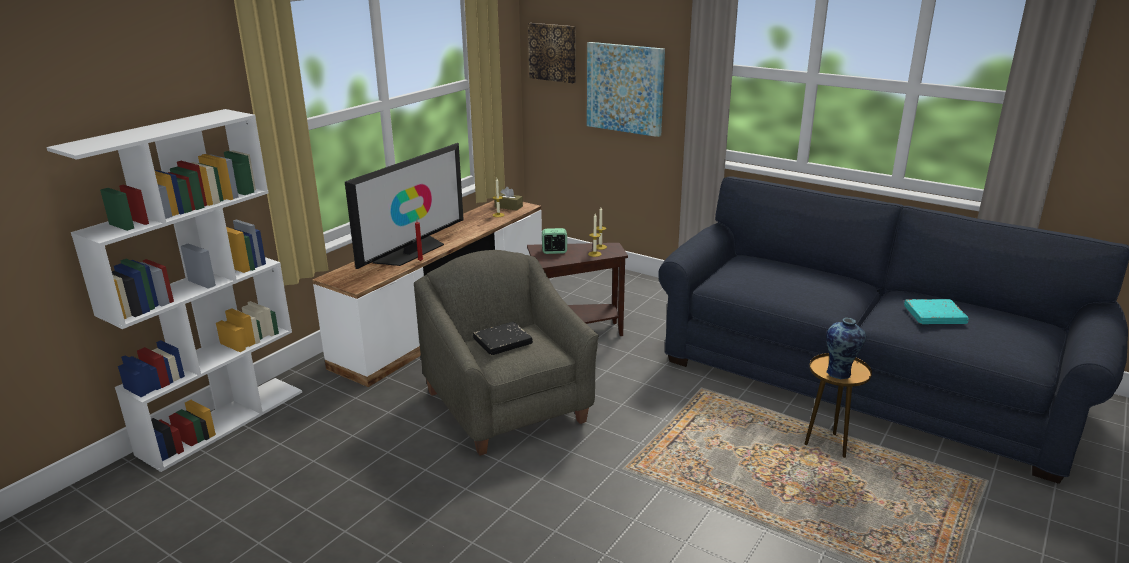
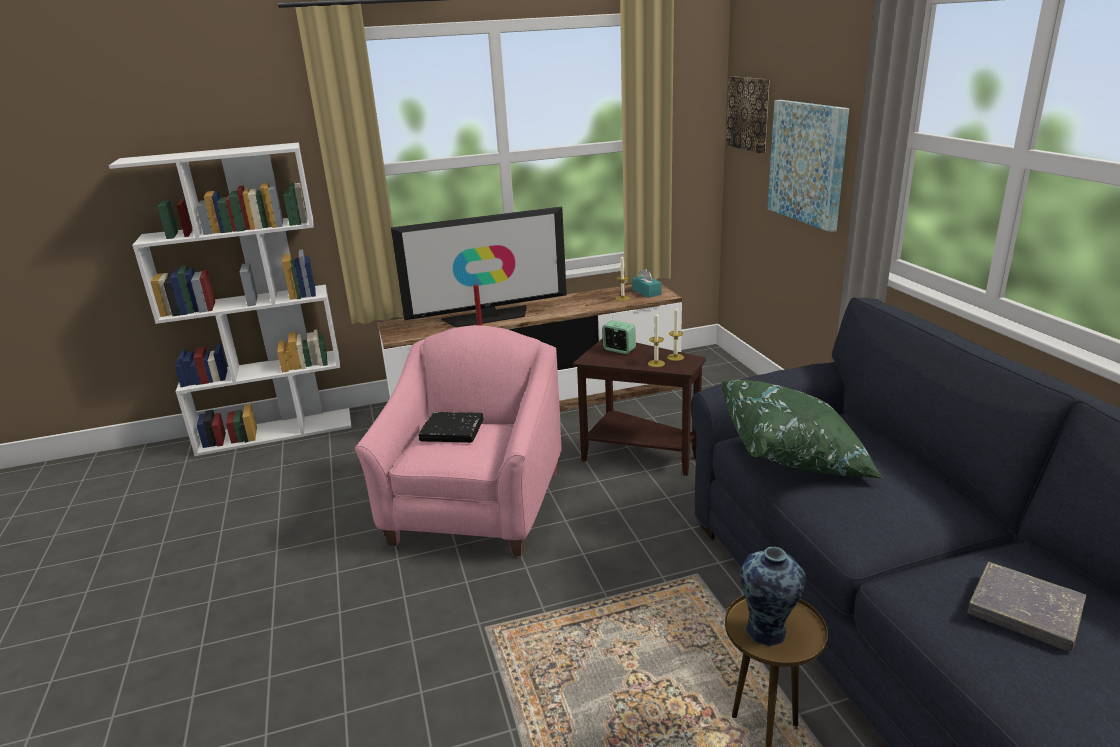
camera: 40 degrees right, 0 degrees up
grey armchair [414,250,599,456] -> pink armchair [355,325,562,557]
brown tissue box [494,187,523,211] -> turquoise tissue box [632,268,662,298]
turquoise book [904,299,969,324] -> grey book [968,562,1087,652]
none -> green pillow [721,380,884,479]

